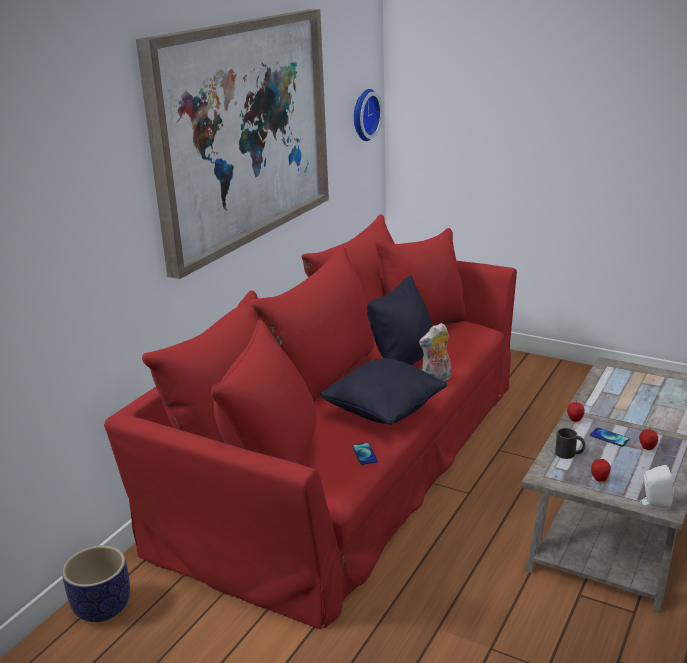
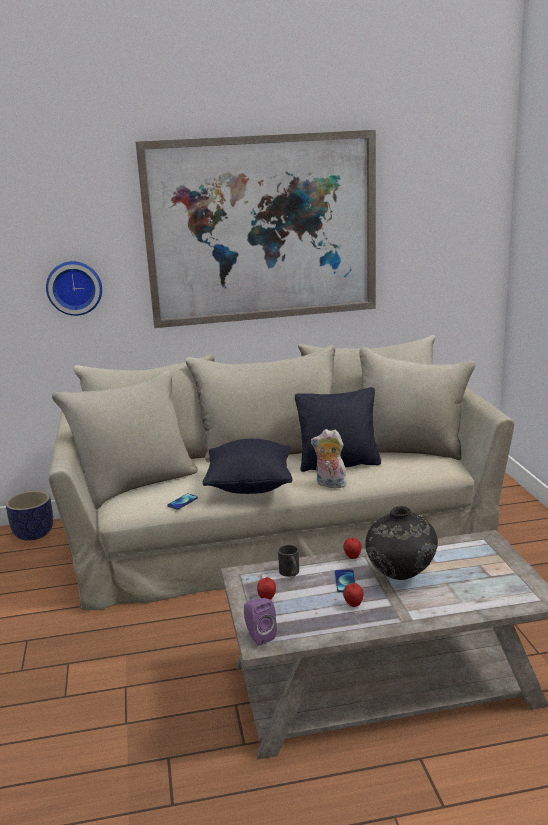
camera: 50 degrees right, 5 degrees down
red sofa [104,214,517,629] -> beige sofa [48,335,515,610]
wall clock [354,89,383,141] -> wall clock moved to [46,261,102,316]
white speaker [640,465,674,509] -> purple speaker [244,598,277,646]
none -> black vase [365,506,438,580]

